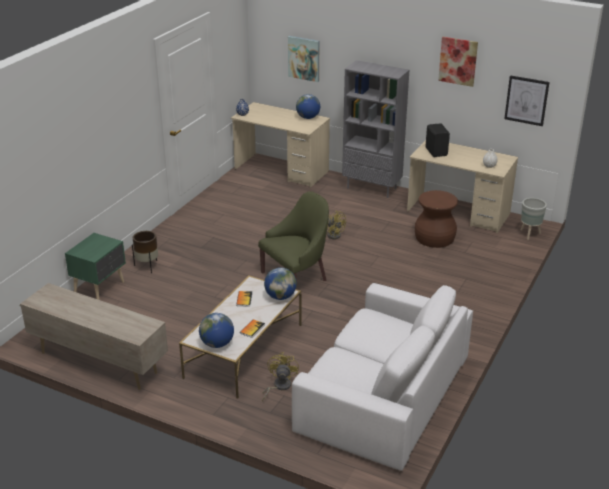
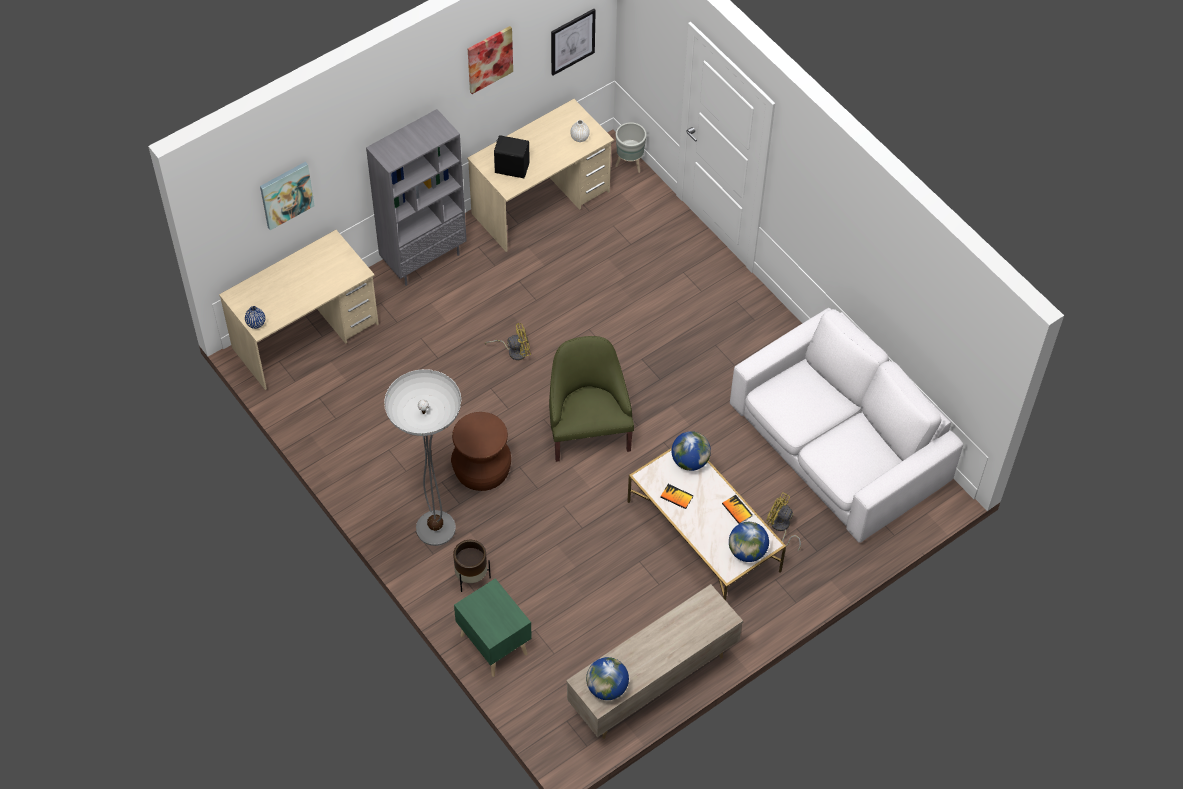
camera: 65 degrees left, 25 degrees up
globe [296,94,320,119] -> globe moved to [586,657,629,700]
brown stool [415,190,458,248] -> brown stool moved to [451,412,511,491]
none -> floor lamp [384,369,461,546]

